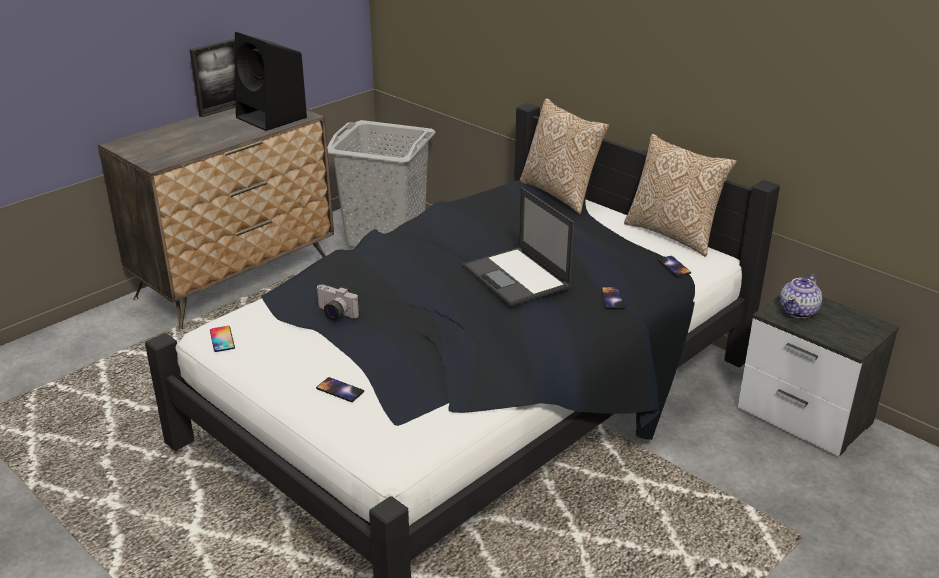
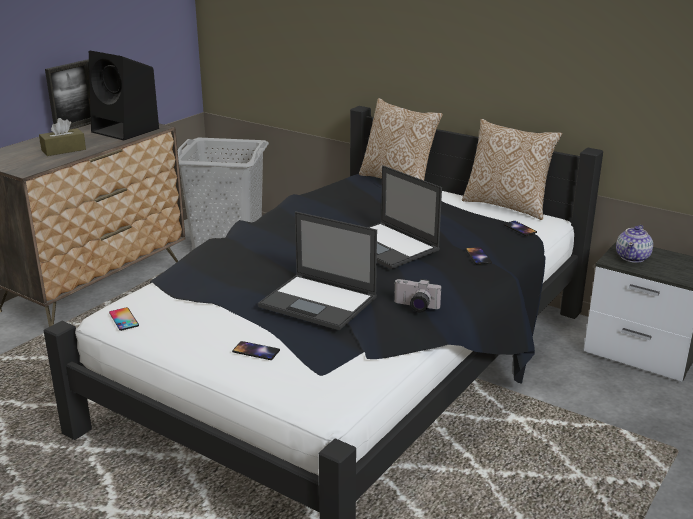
camera: 10 degrees left, 5 degrees down
camera [317,285,360,320] -> camera moved to [394,279,442,312]
none -> brown tissue box [39,118,86,156]
none -> laptop [258,211,377,330]

